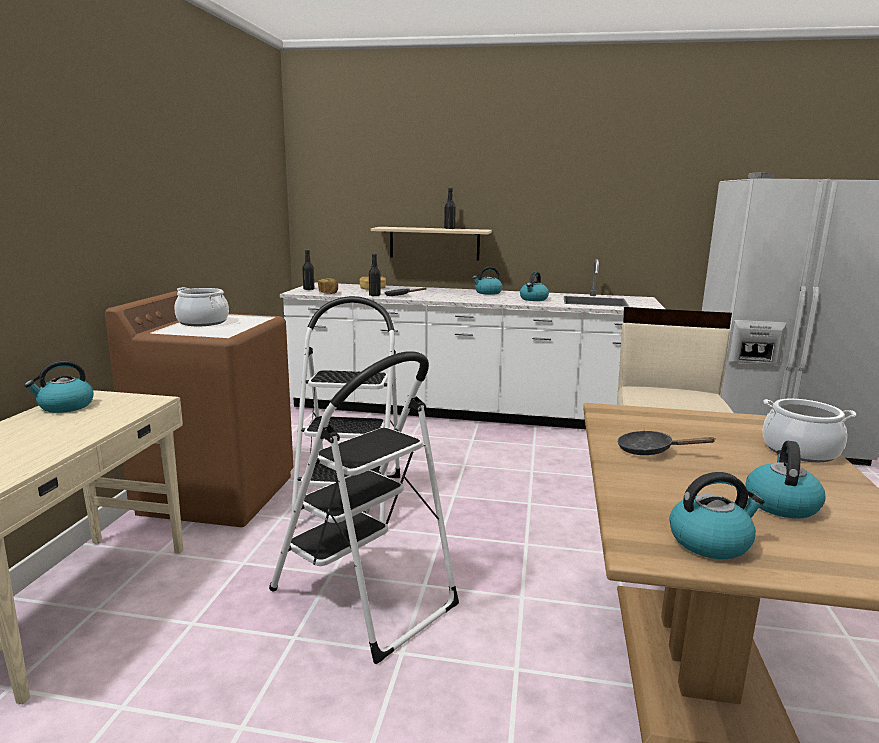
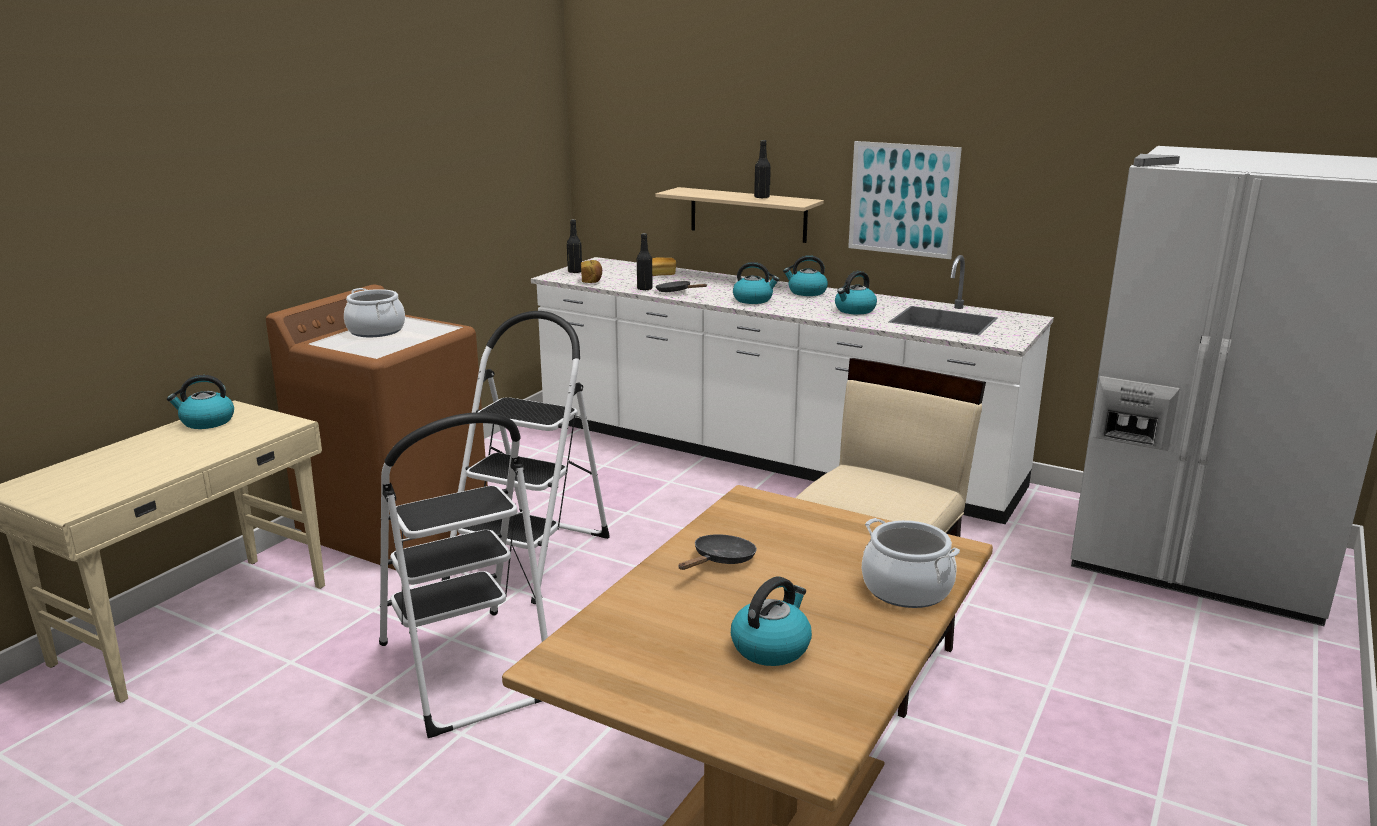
camera: 20 degrees right, 5 degrees up
black frying pan [617,431,716,455] -> black frying pan turned 90 degrees clockwise [678,534,757,570]
kettle [669,472,765,559] -> kettle moved to [733,262,779,304]
none -> picture [848,141,962,259]

